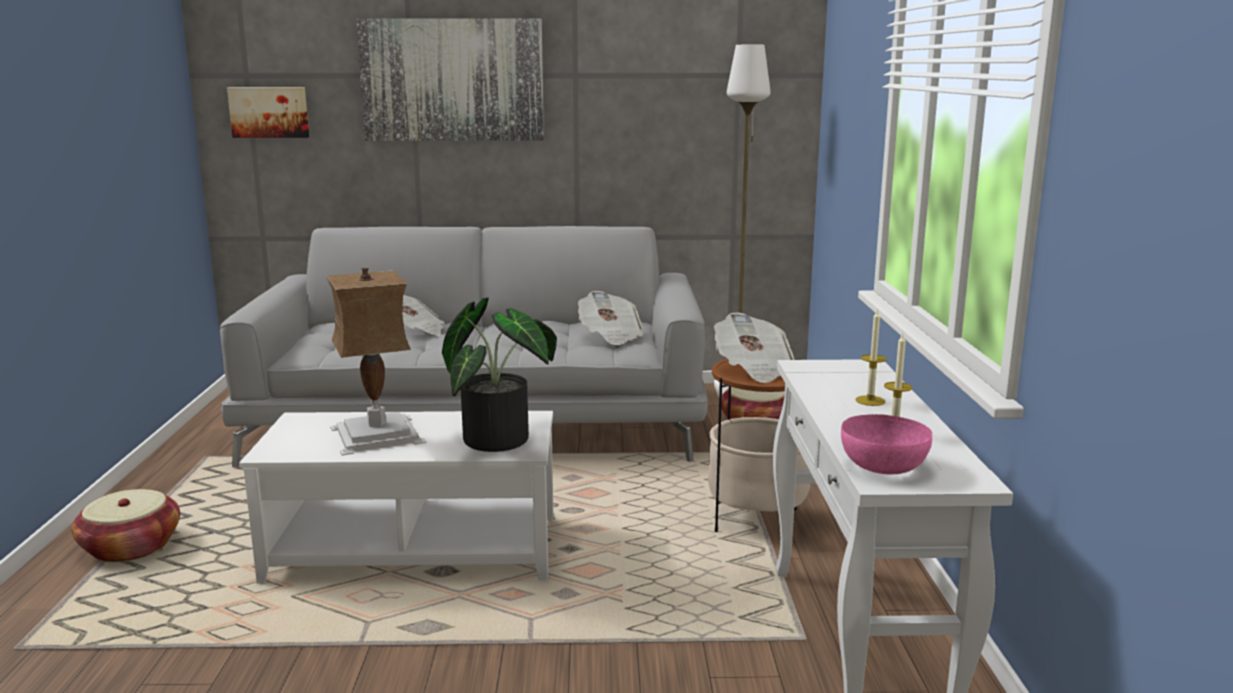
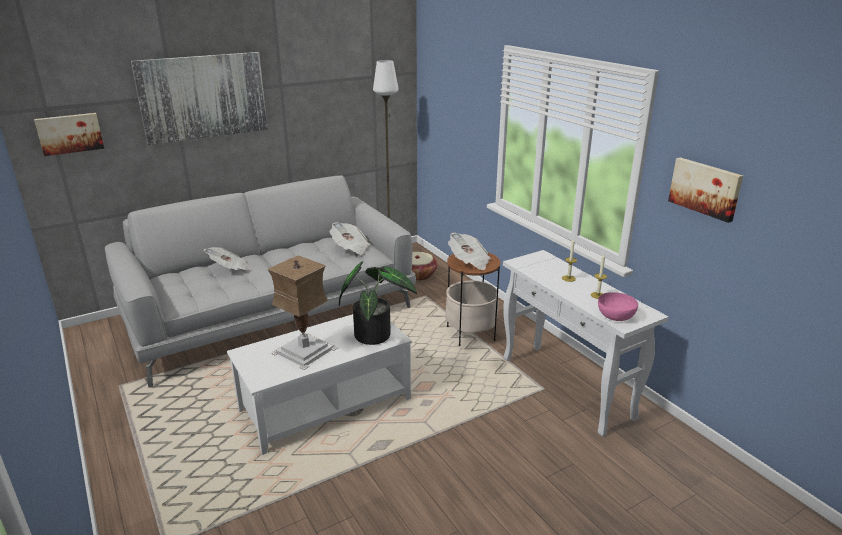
camera: 30 degrees left, 10 degrees up
basket [71,489,180,563] -> none
none -> picture [668,157,743,223]

